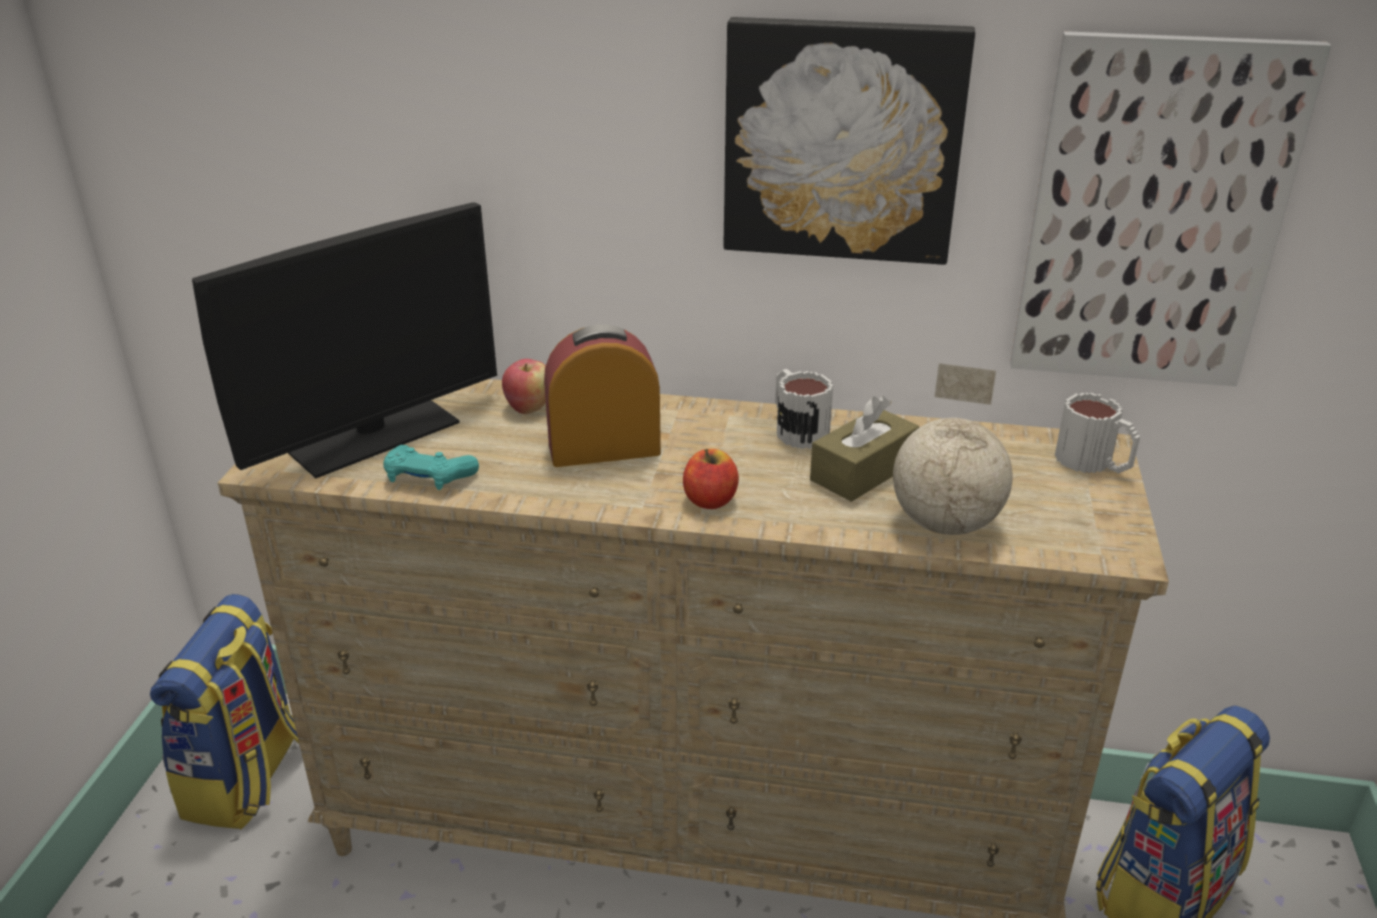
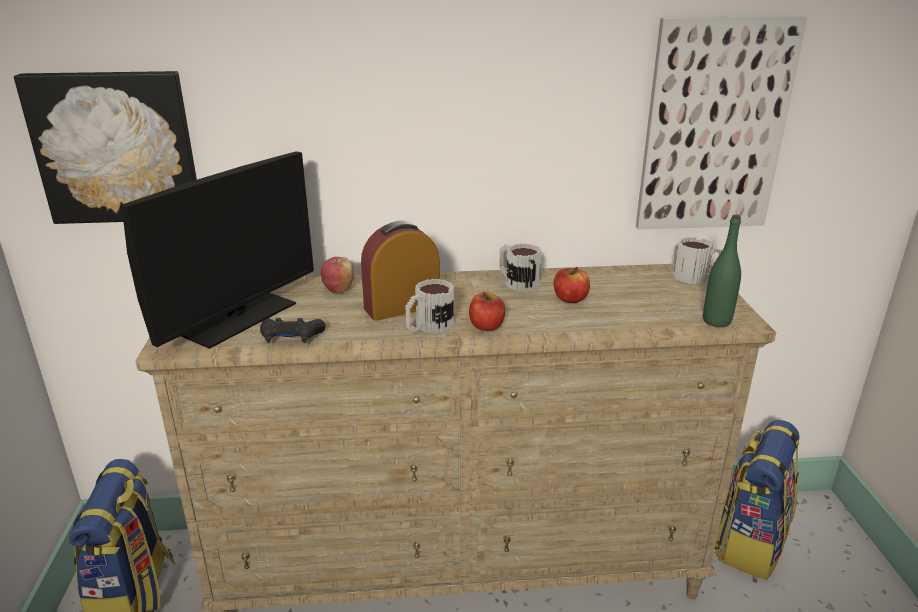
camera: 15 degrees left, 5 degrees down
turquoise game controller [383,445,479,490] -> black game controller [260,318,326,343]
picture [723,17,975,265] -> picture moved to [14,71,197,224]
brown tissue box [810,396,919,502] -> apple [554,267,590,303]
globe [893,363,1013,535] -> none
none -> mug [405,279,454,333]
none -> green bottle [703,214,741,327]

